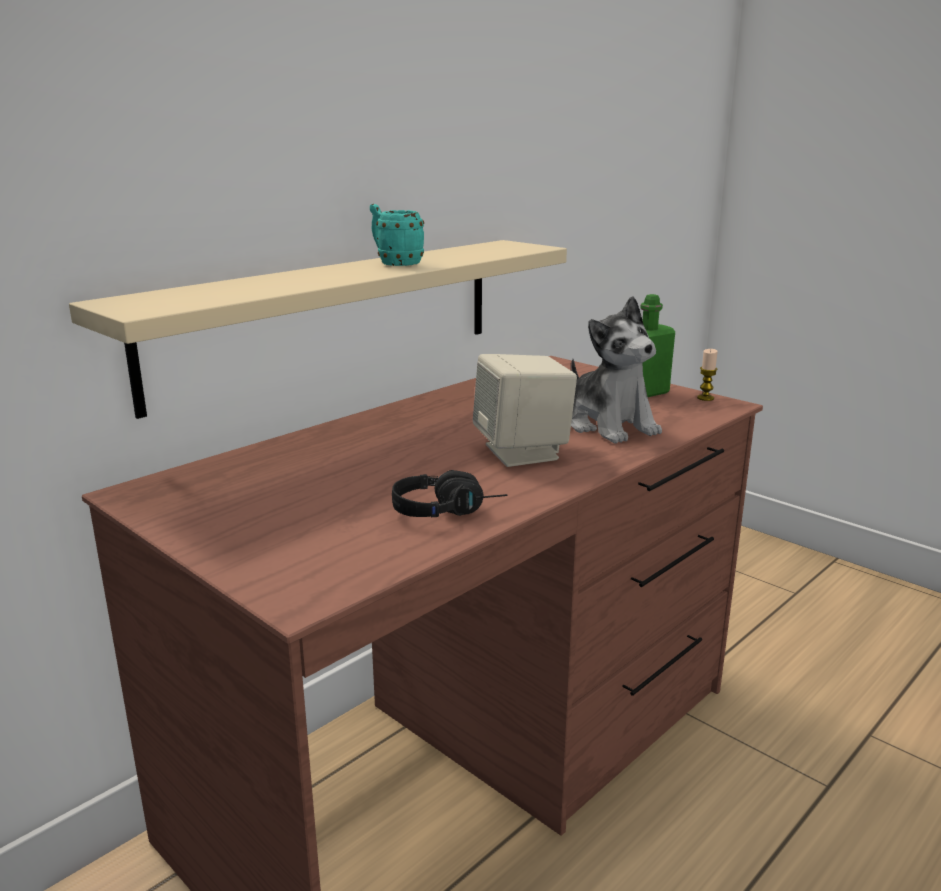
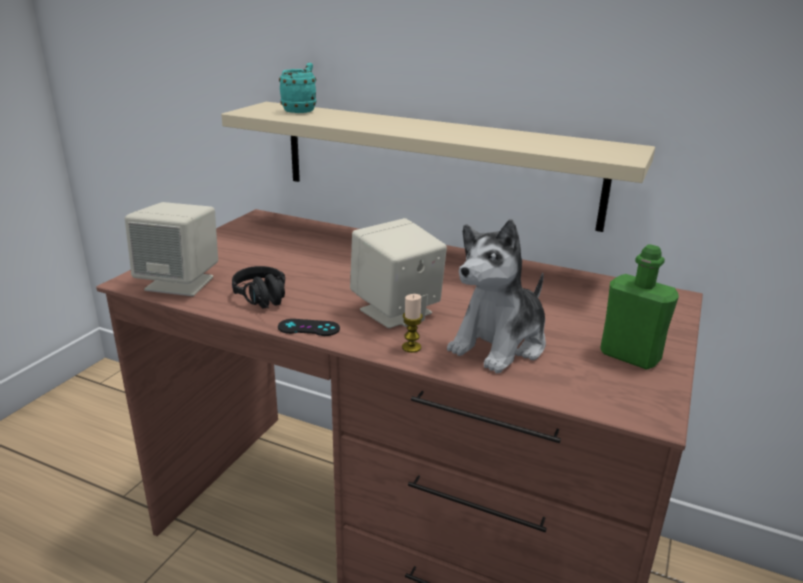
camera: 70 degrees right, 5 degrees up
turquoise mug [370,204,424,266] -> turquoise mug moved to [279,63,316,113]
candle [697,349,718,401] -> candle moved to [402,294,423,353]
none -> beige speaker [125,202,218,296]
none -> black game controller [278,319,340,336]

